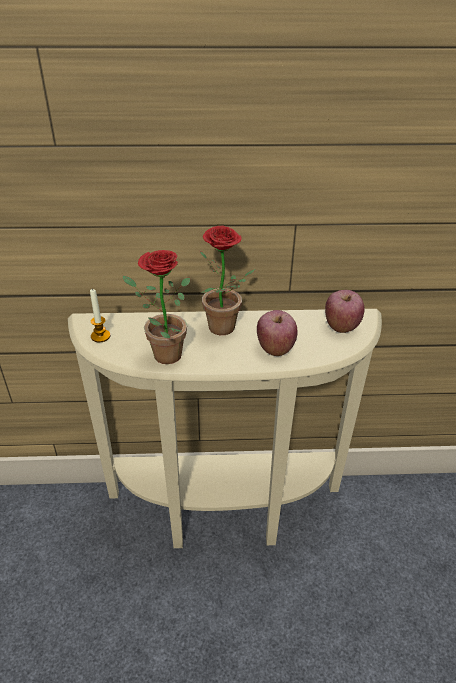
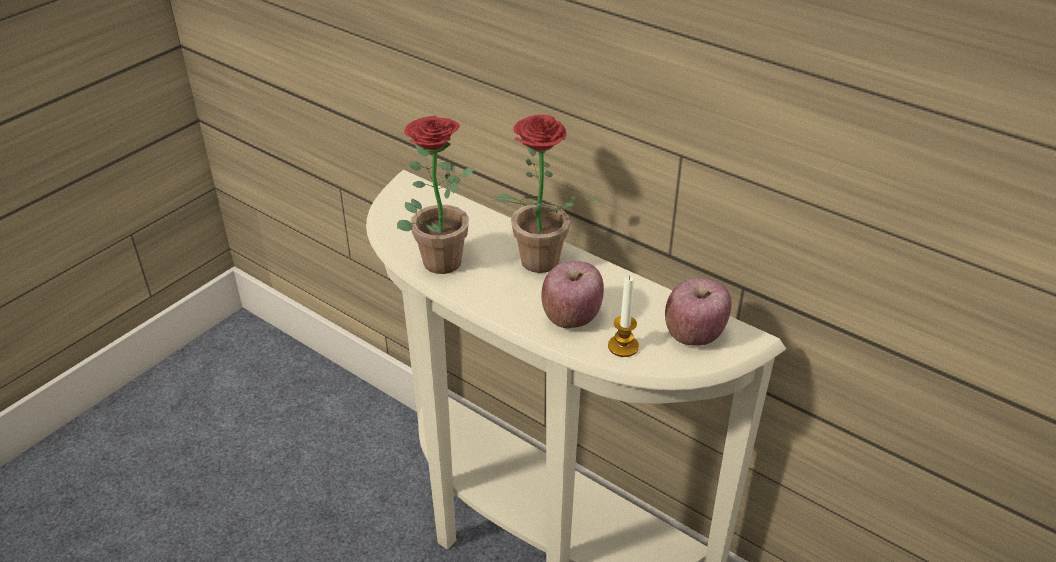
camera: 40 degrees right, 0 degrees up
candle [90,288,110,342] -> candle moved to [608,275,639,357]

